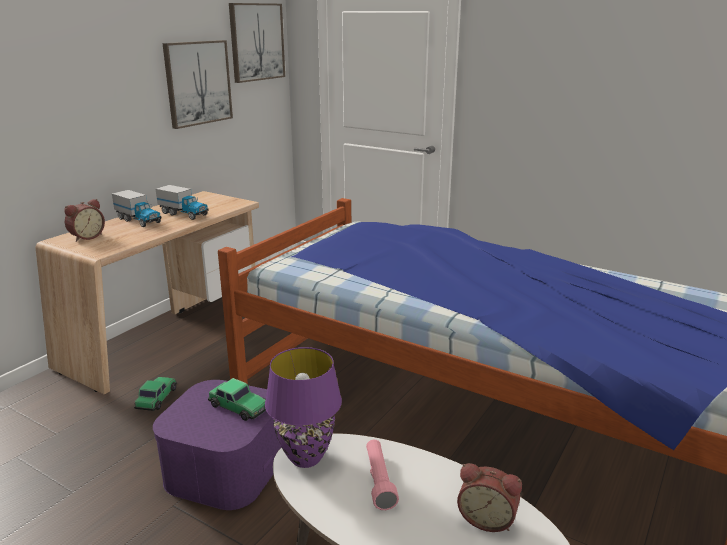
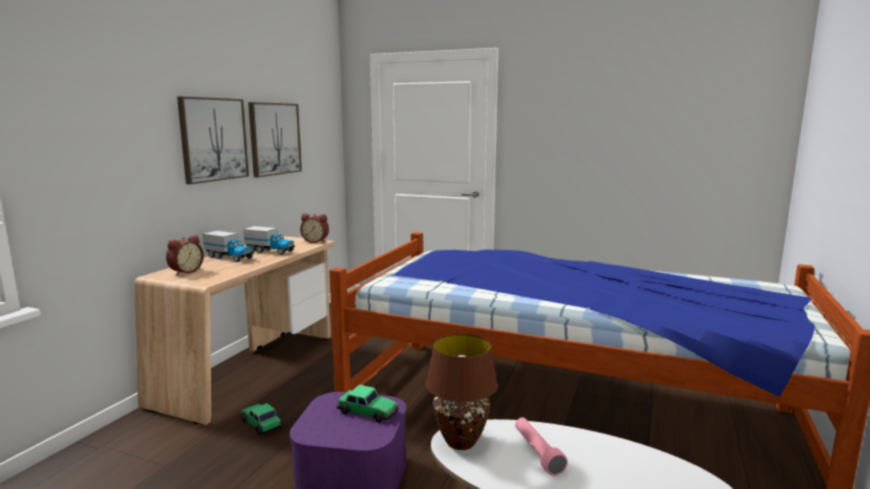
camera: 10 degrees left, 10 degrees down
toy car [134,377,177,411] -> toy car turned 45 degrees counterclockwise [240,403,282,435]
picture [229,3,285,83] -> picture moved to [177,96,249,184]
purple table lamp [265,347,342,468] -> brown table lamp [426,334,498,450]
alarm clock [457,463,522,532] -> alarm clock moved to [300,214,329,243]

